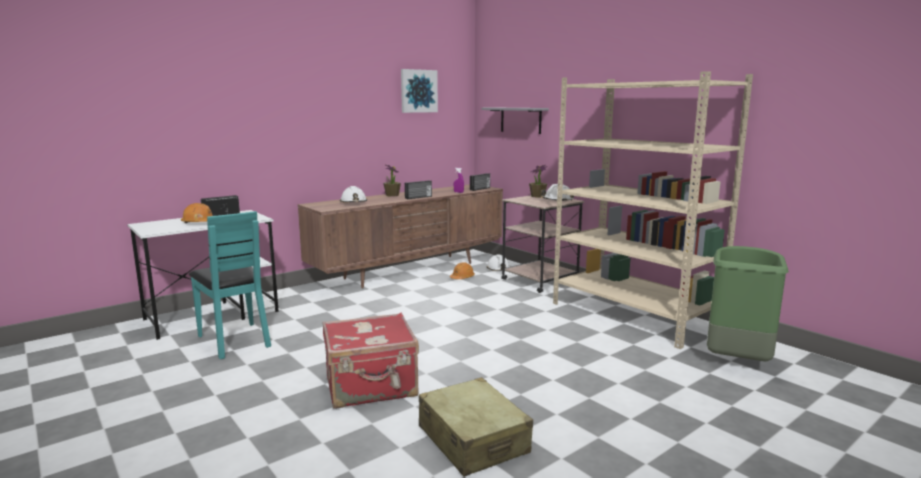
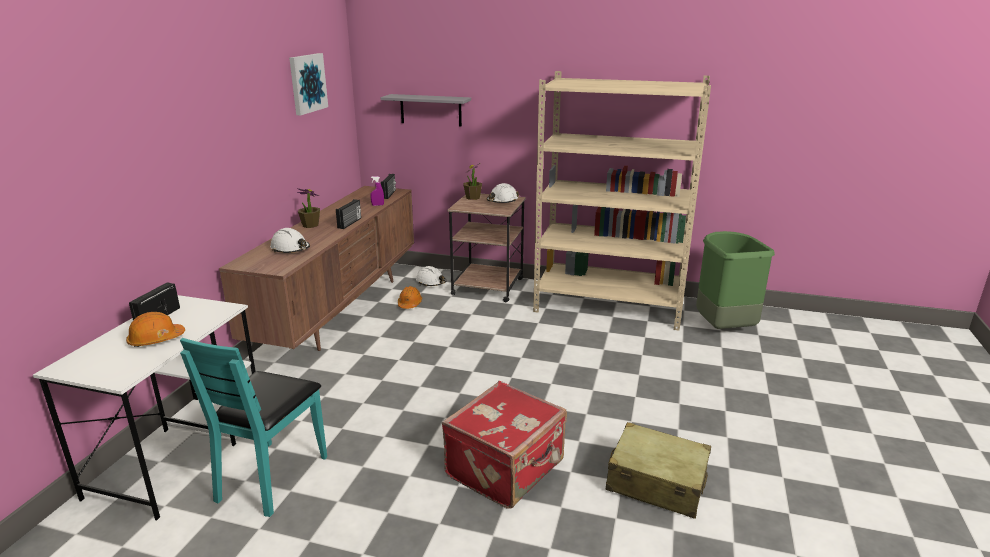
camera: 35 degrees left, 10 degrees up
turquoise chair [189,211,271,359] -> turquoise chair turned 90 degrees clockwise [180,338,327,517]

